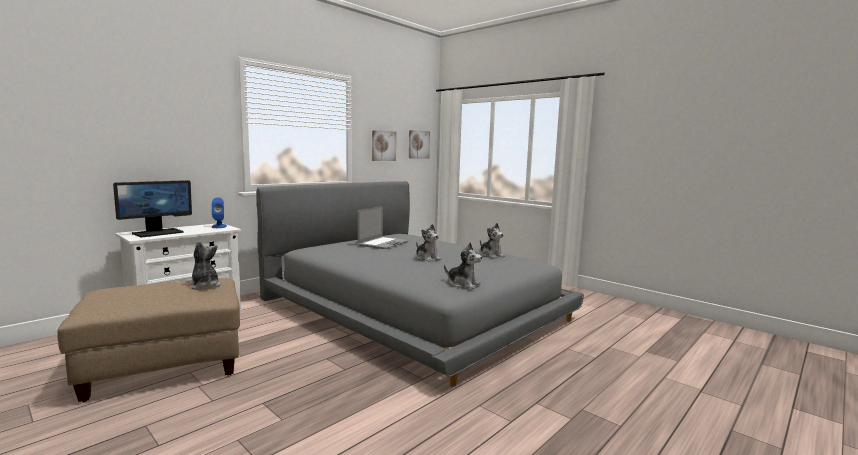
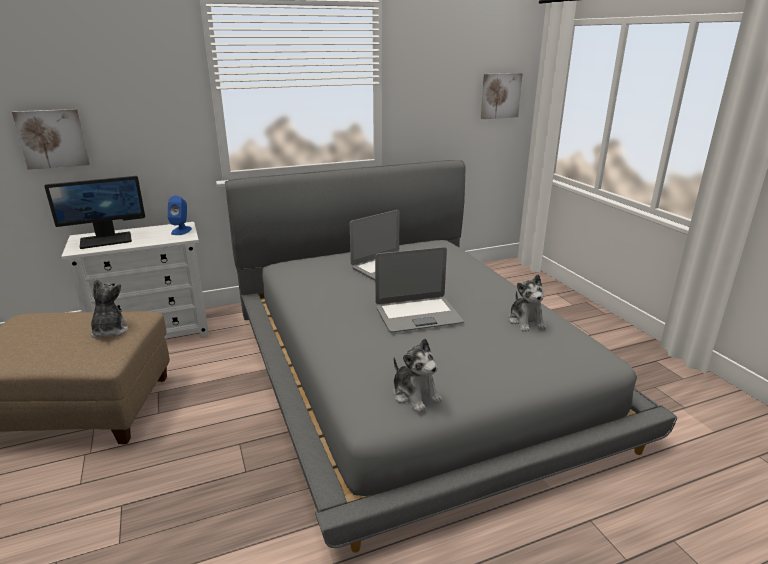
camera: 25 degrees right, 15 degrees up
picture [372,130,396,161] -> picture moved to [12,109,90,170]
plush toy [416,224,441,262] -> laptop [375,247,464,332]

